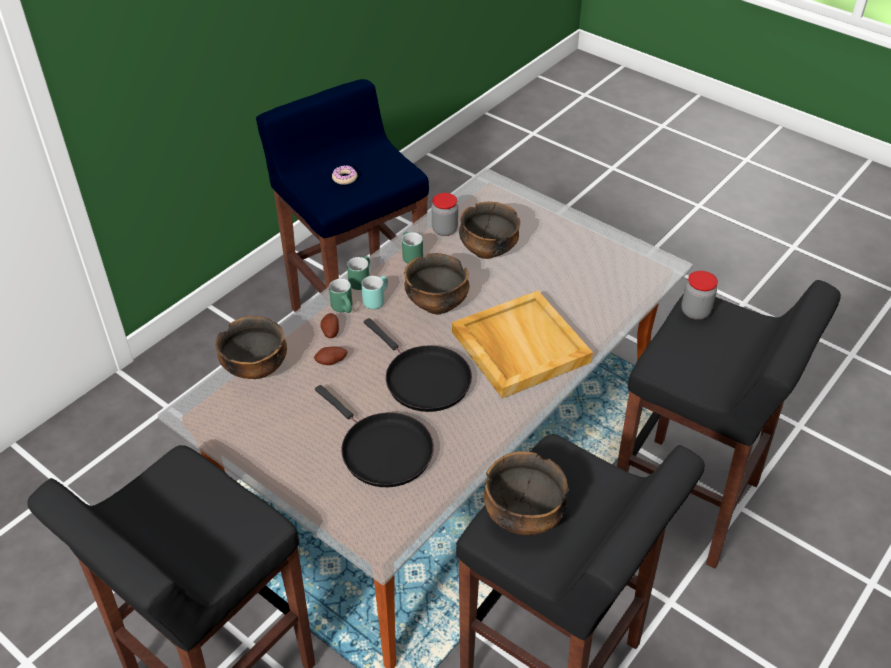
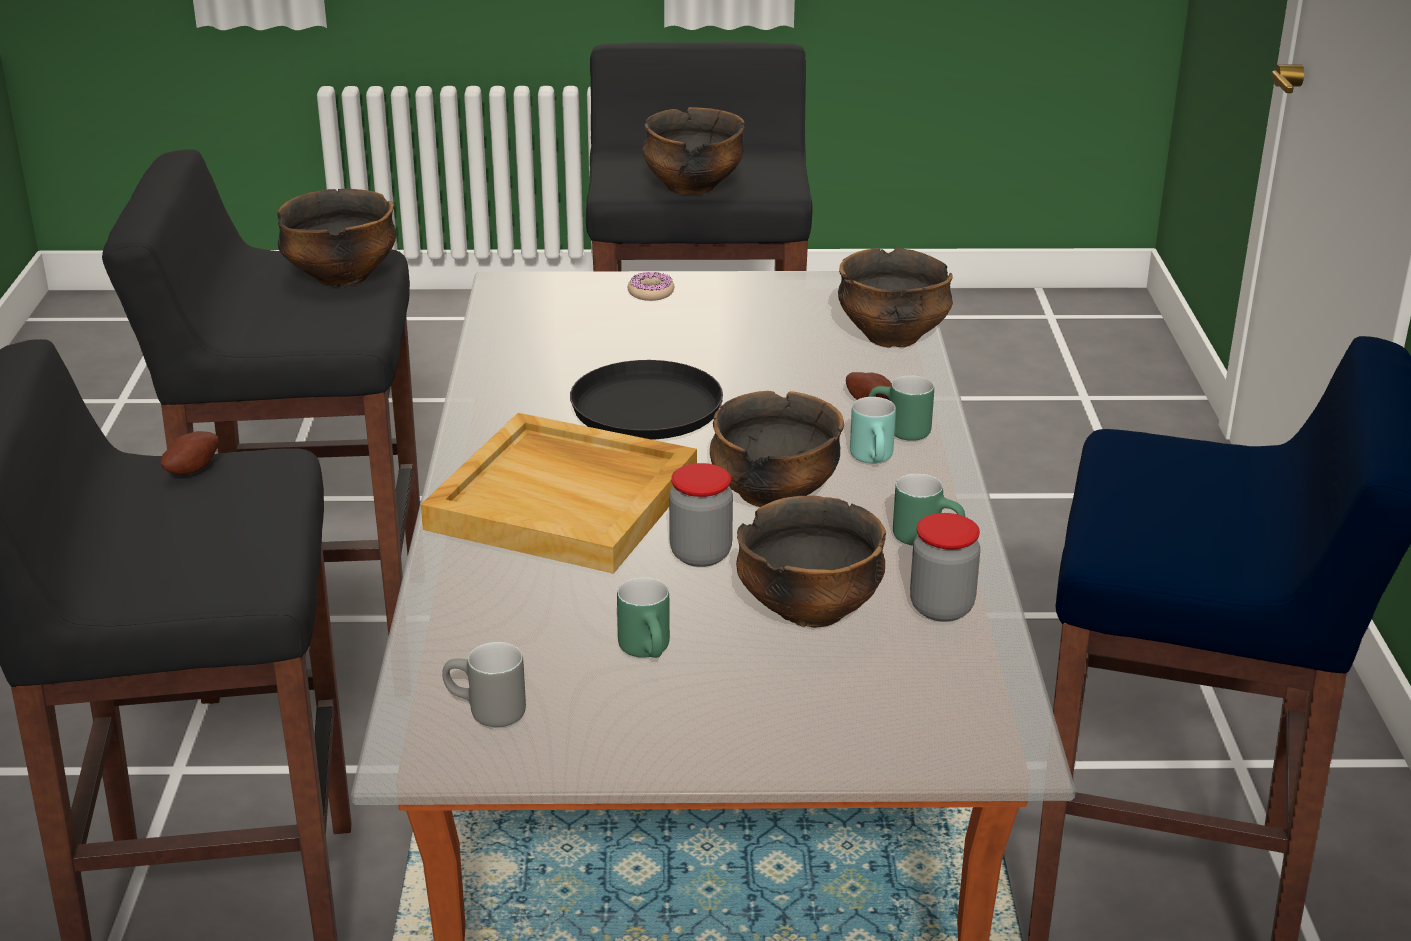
camera: 140 degrees right, 15 degrees down
potato [314,347,347,365] -> potato moved to [160,431,218,475]
black frying pan [315,385,434,487] -> none
donut [332,165,357,185] -> donut moved to [628,272,674,301]
green mug [347,256,370,290] -> green mug moved to [617,577,670,658]
jar [681,271,718,320] -> jar moved to [669,463,733,567]
none -> grey mug [442,642,526,727]
none -> bowl [642,107,745,195]

